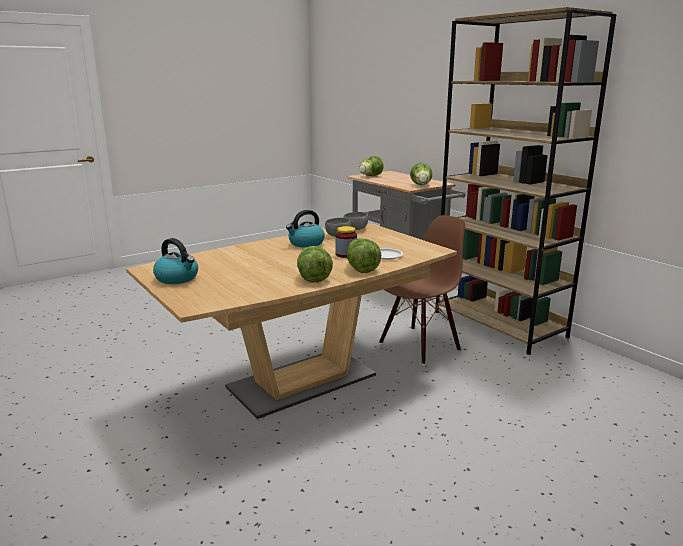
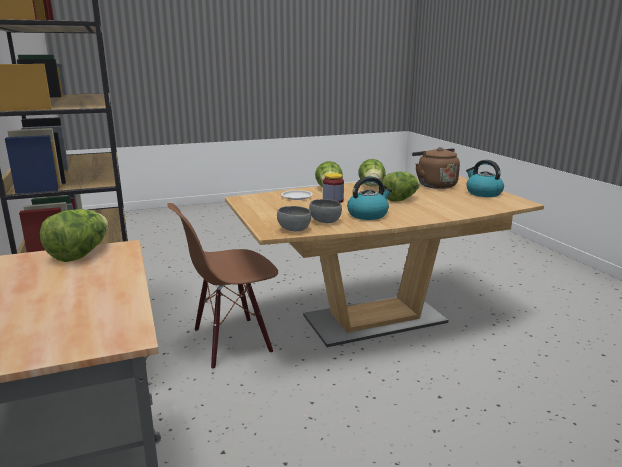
camera: 165 degrees left, 0 degrees up
lettuce [359,156,384,176] -> lettuce moved to [382,171,420,202]
none -> brown kettle [412,147,460,189]

